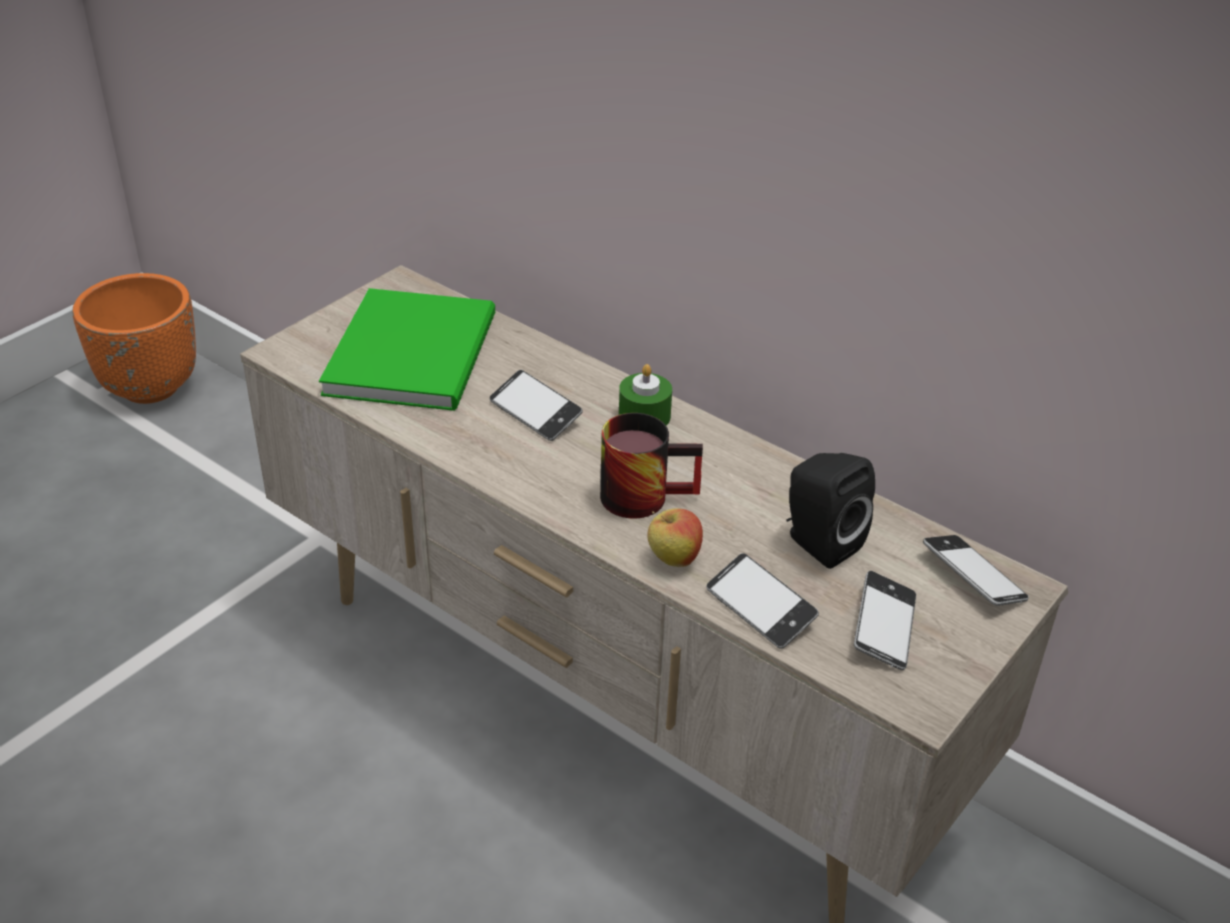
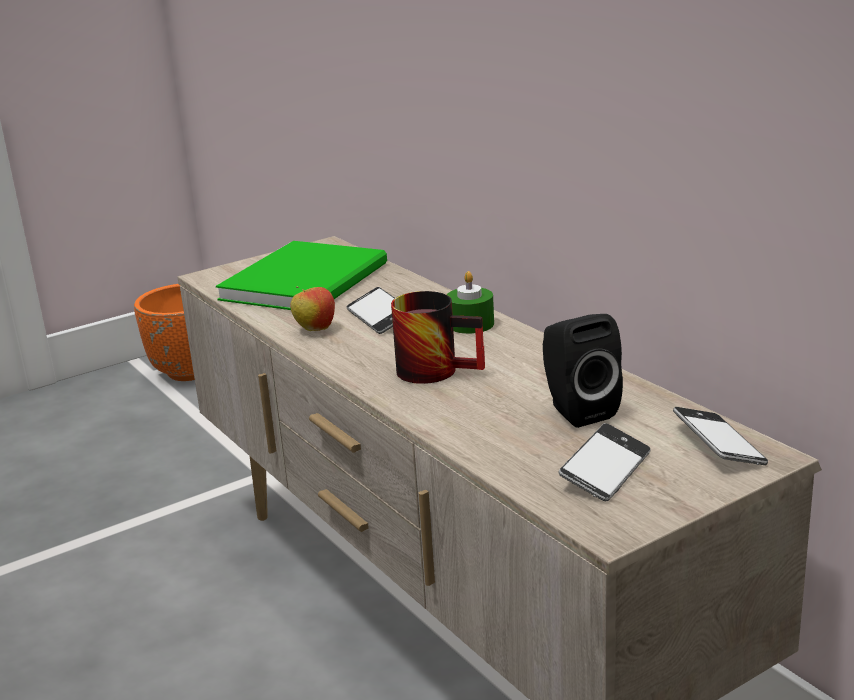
camera: 20 degrees right, 15 degrees down
apple [647,508,703,567] -> apple moved to [290,286,335,331]
phone [706,553,819,649] -> none

